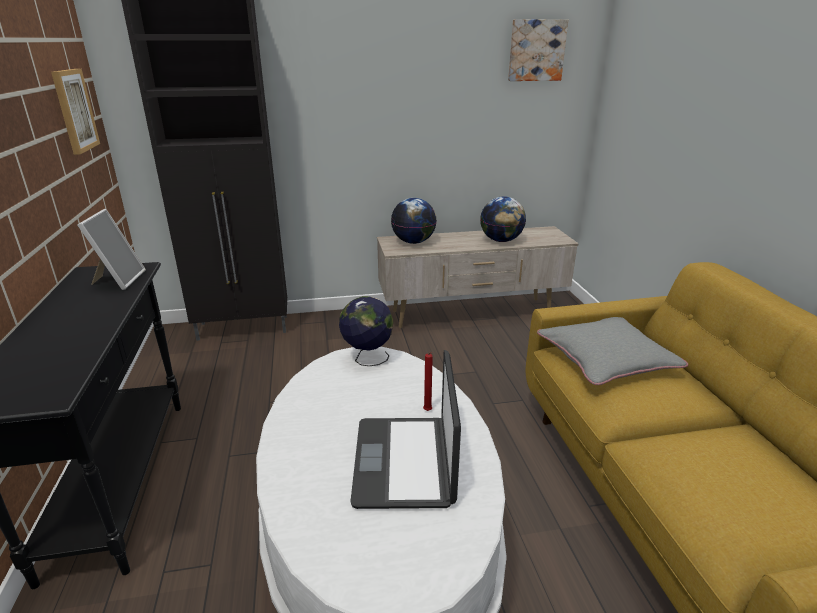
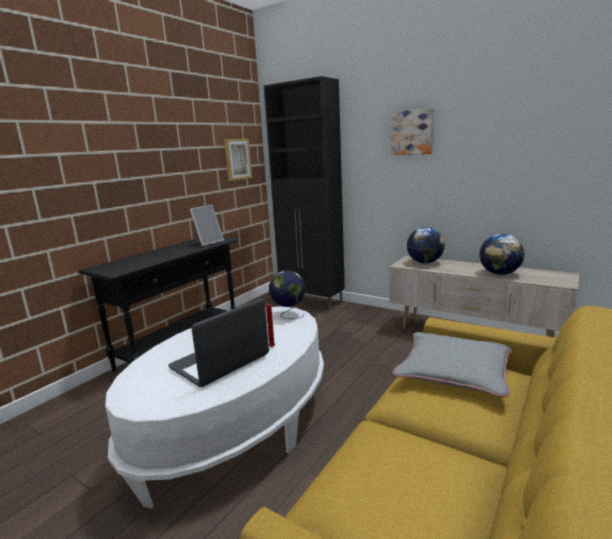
camera: 45 degrees right, 10 degrees down
picture [508,19,568,81] -> picture moved to [390,108,434,155]

